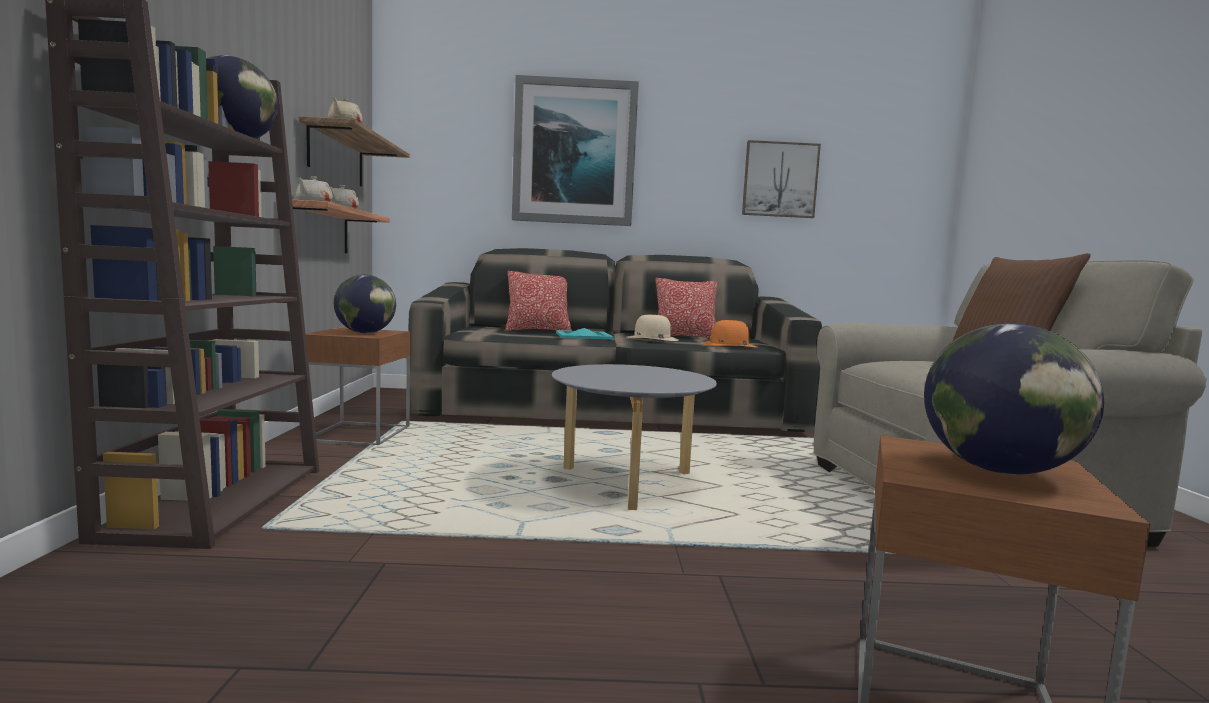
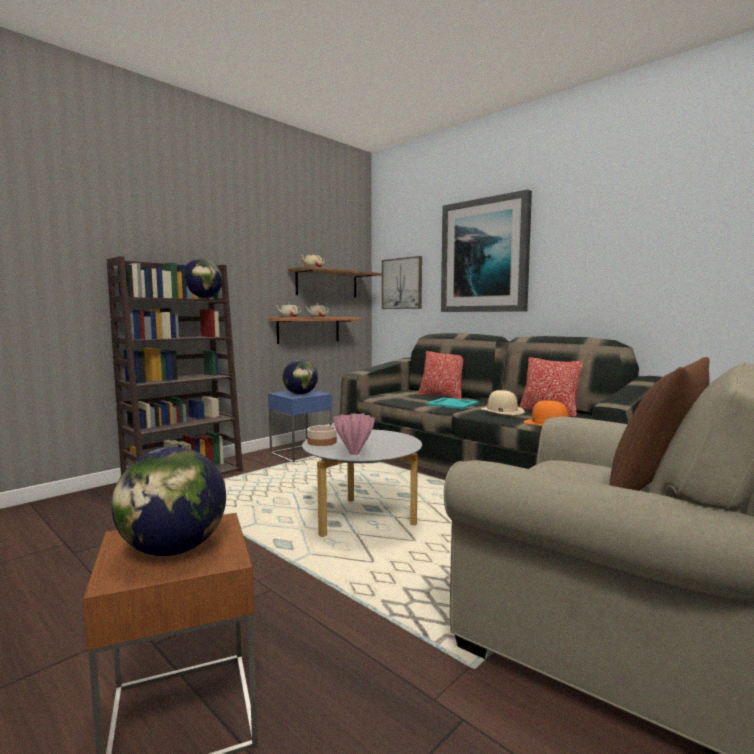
camera: 45 degrees right, 0 degrees up
brown side table [305,328,411,446] -> blue side table [268,390,332,463]
picture [742,140,821,218] -> picture moved to [382,256,422,309]
none -> bowl [307,425,337,446]
none -> pink vase [333,413,375,455]

